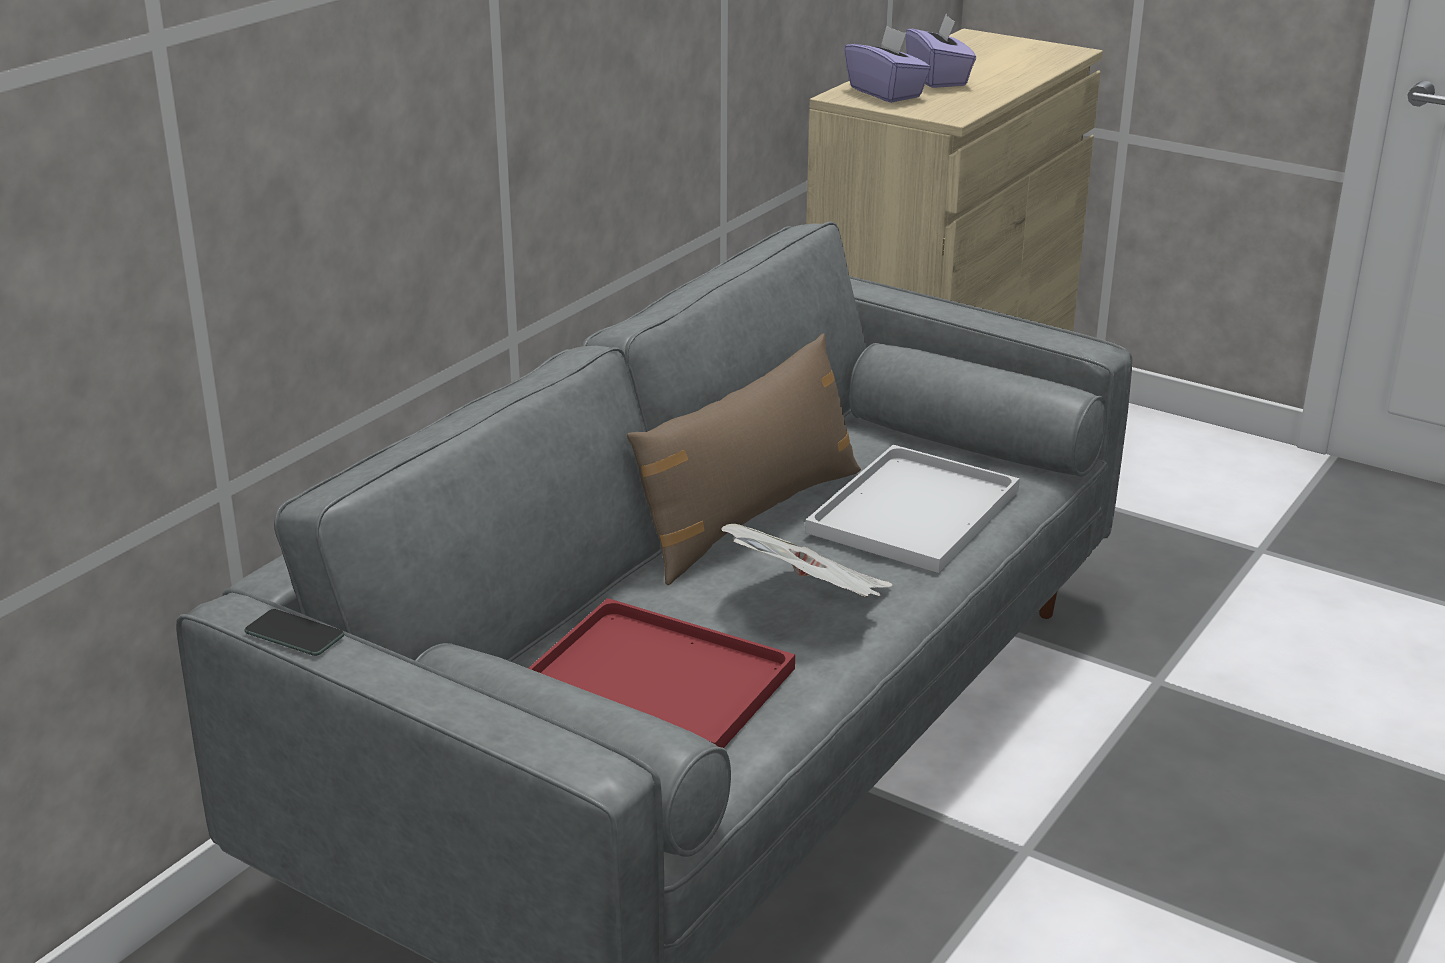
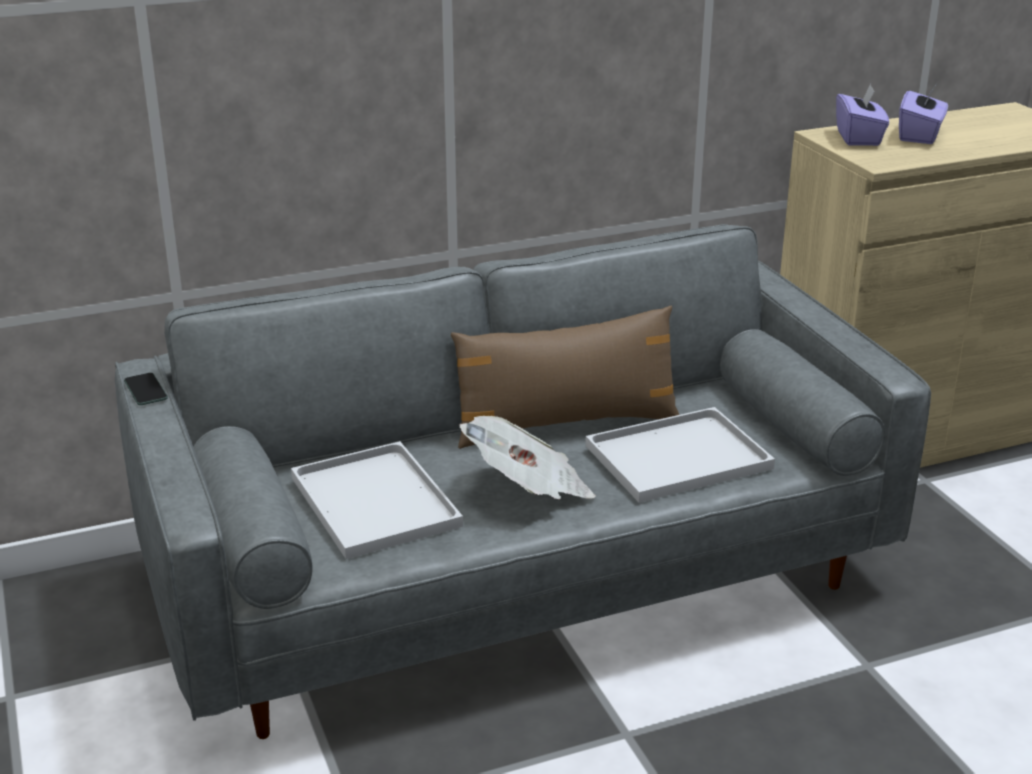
camera: 35 degrees right, 0 degrees up
red tray [528,598,795,748] -> white tray [291,441,463,559]

